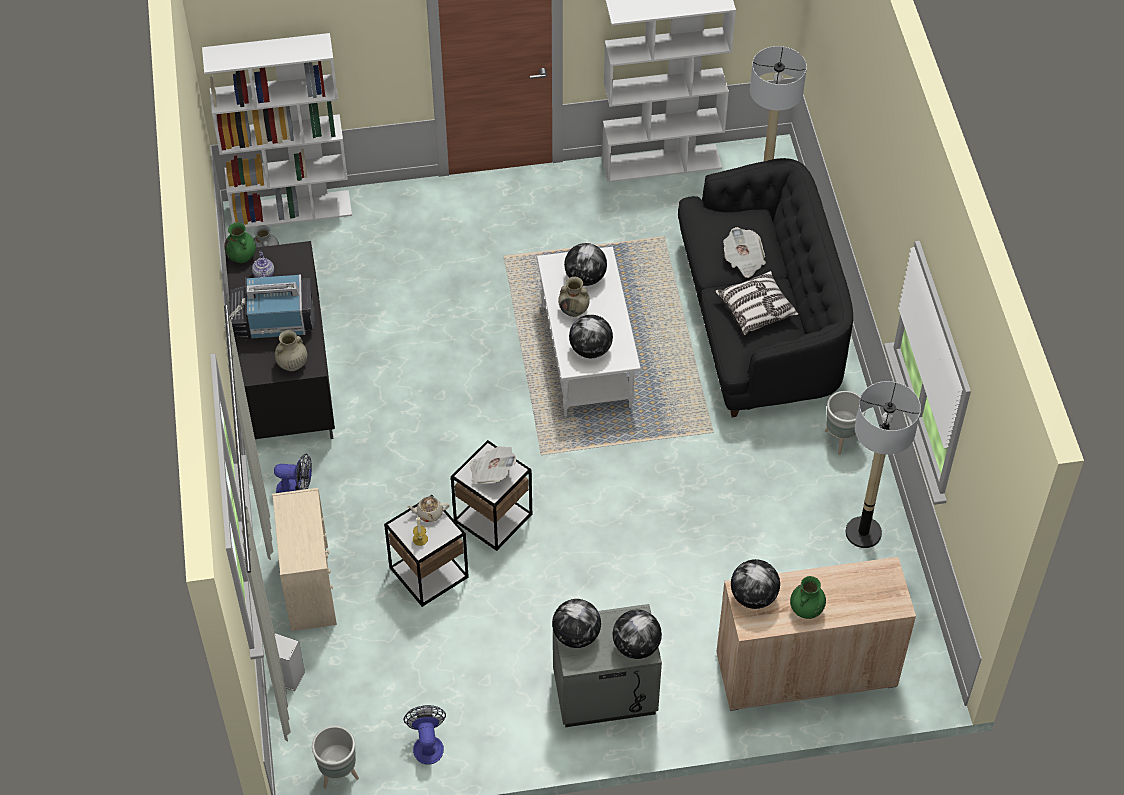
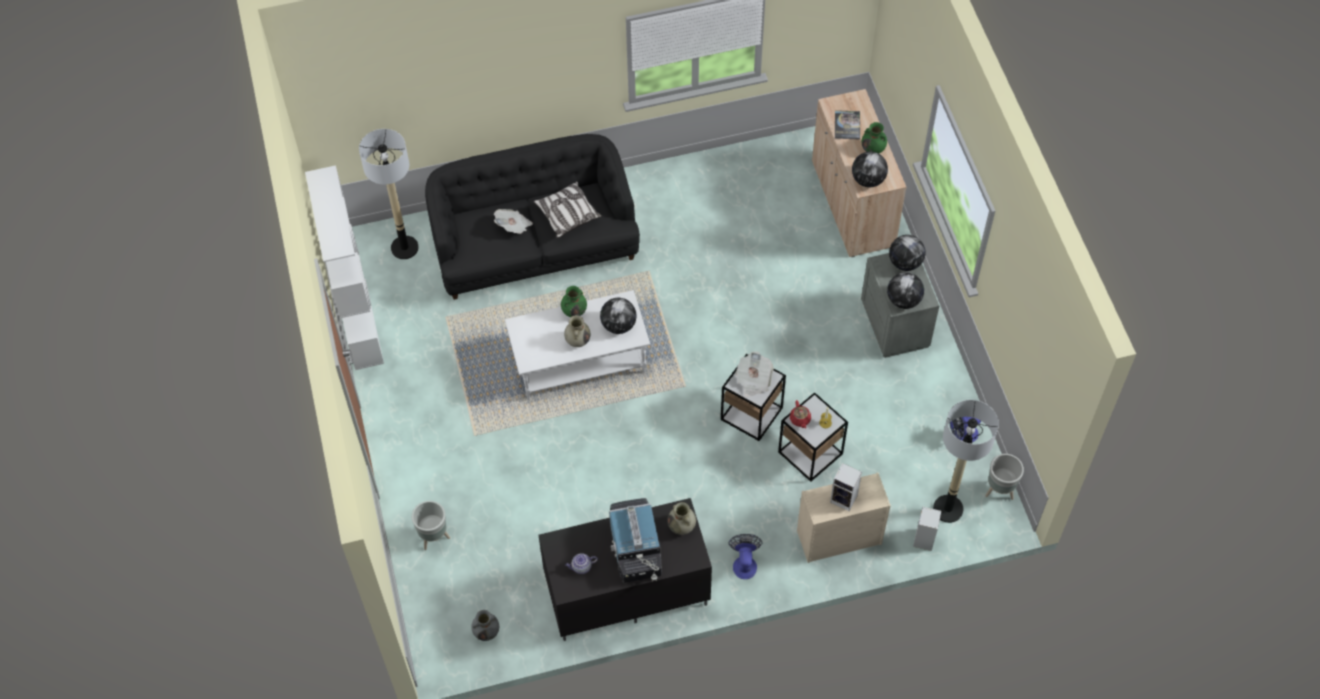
camera: 95 degrees left, 5 degrees up
white bookcase [202,33,352,229] -> none
green vase [224,222,256,263] -> green vase moved to [561,286,587,317]
beige teapot [406,496,449,522] -> red teapot [790,400,811,429]
globe [564,243,607,286] -> none
grey planter [825,391,866,455] -> grey planter moved to [412,501,450,550]
floor lamp [846,381,921,548] -> floor lamp moved to [933,400,999,523]
none -> speaker [830,463,862,511]
none -> book [835,110,860,139]

